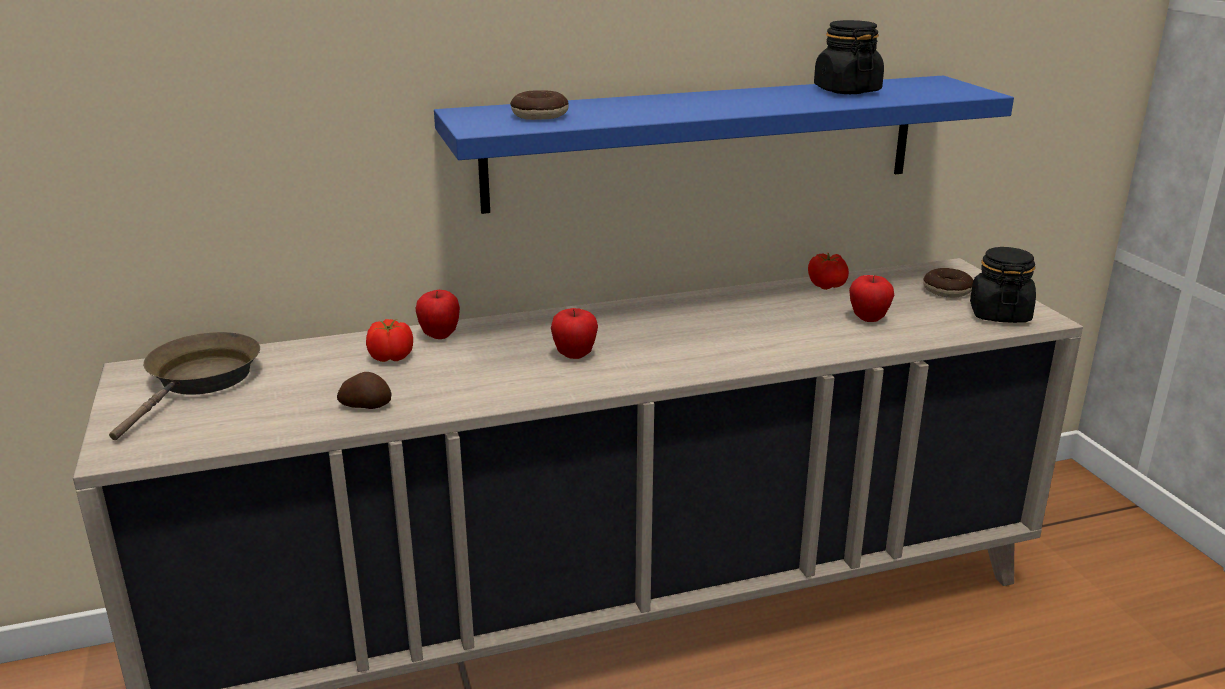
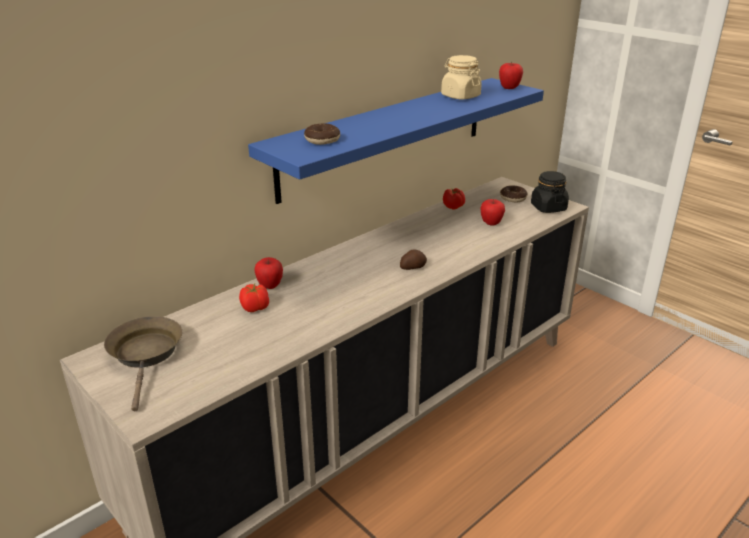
camera: 25 degrees left, 5 degrees up
potato [337,372,392,409] -> potato moved to [400,249,427,270]
apple [551,308,598,359] -> apple moved to [499,62,523,89]
black jar [814,20,884,94] -> beige jar [441,55,482,99]

